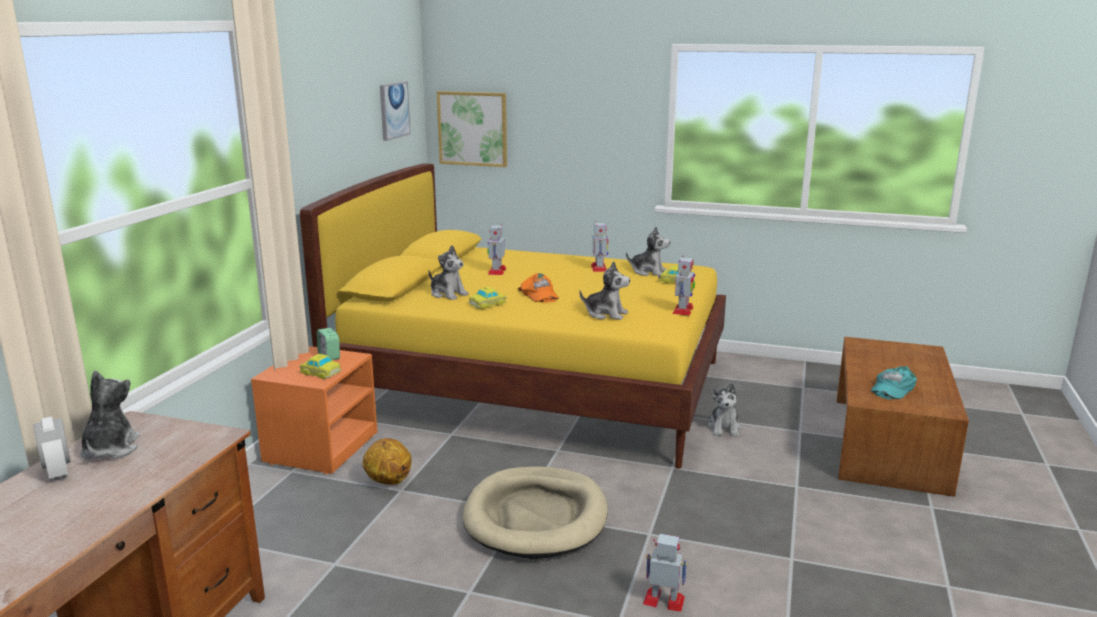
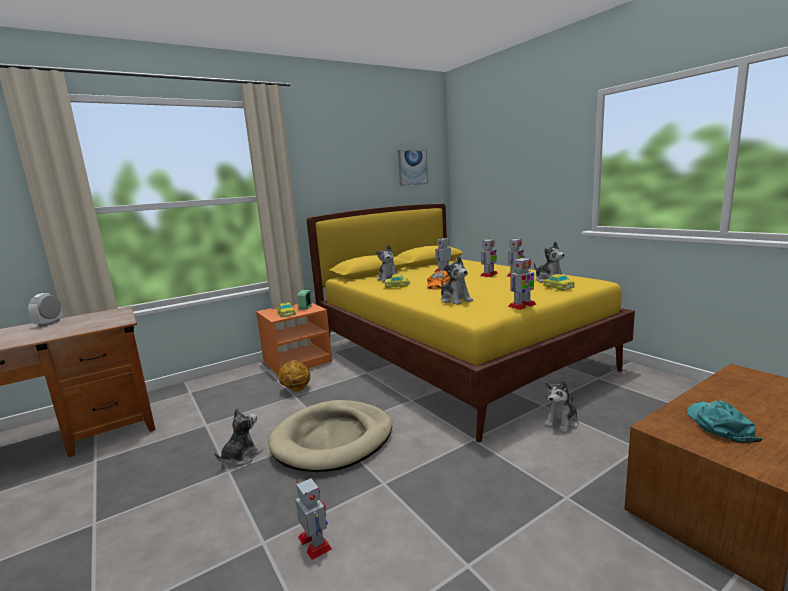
camera: 40 degrees right, 5 degrees down
plush toy [81,371,140,459] -> plush toy moved to [215,408,263,466]
picture [437,91,507,167] -> none
turquoise cap [871,366,917,399] -> turquoise cap turned 105 degrees clockwise [687,400,763,444]
none -> toy robot [480,238,498,277]

